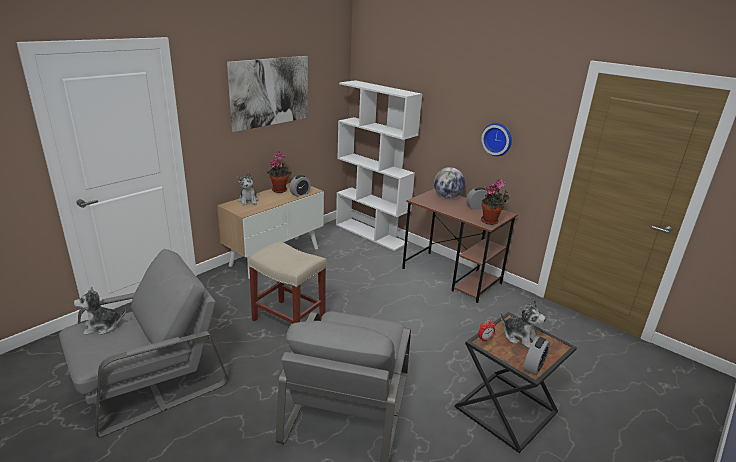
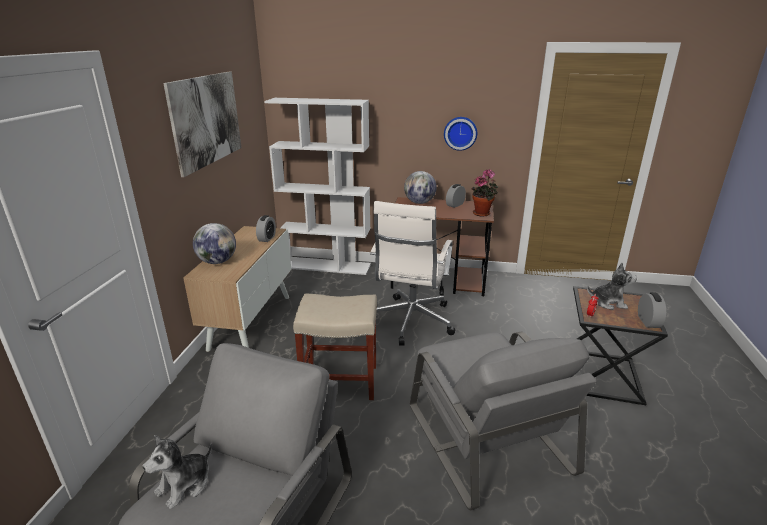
camera: 30 degrees left, 0 degrees up
plush toy [237,173,259,206] -> globe [193,223,236,264]
potted plant [267,151,292,193] -> none
none -> white office chair [370,201,455,345]

